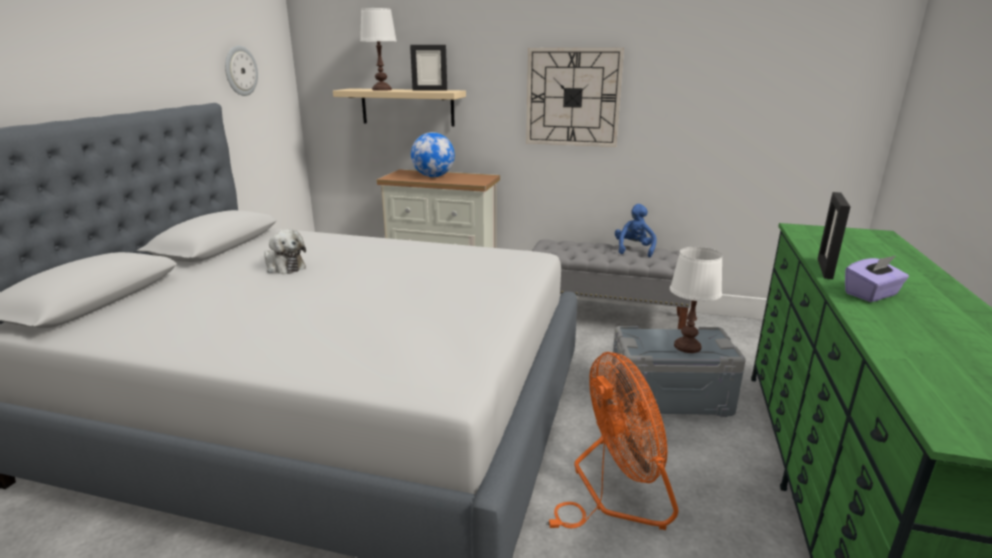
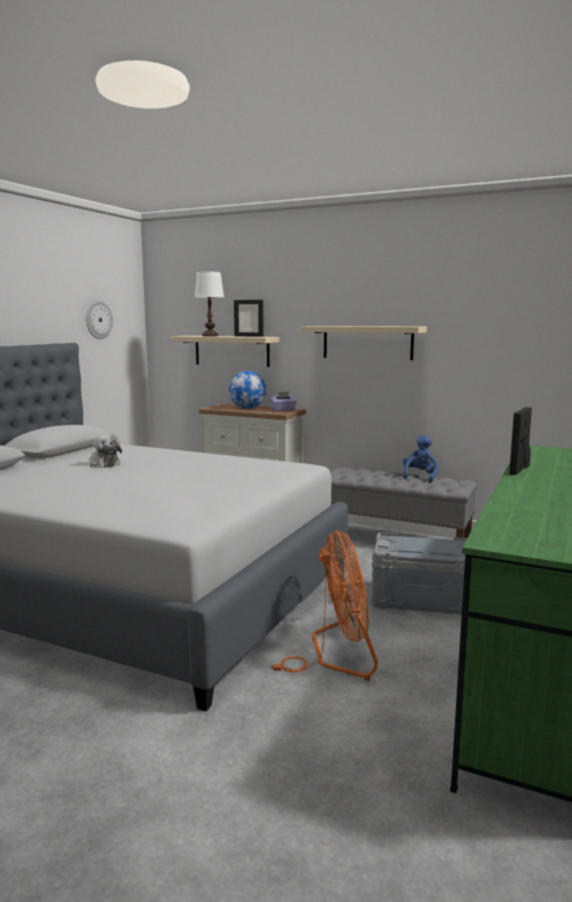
camera: 10 degrees right, 10 degrees down
wall clock [526,48,624,147] -> beige shelf [301,326,427,360]
white table lamp [670,247,723,353] -> none
purple tissue box [845,256,909,302] -> purple tissue box moved to [270,392,297,411]

